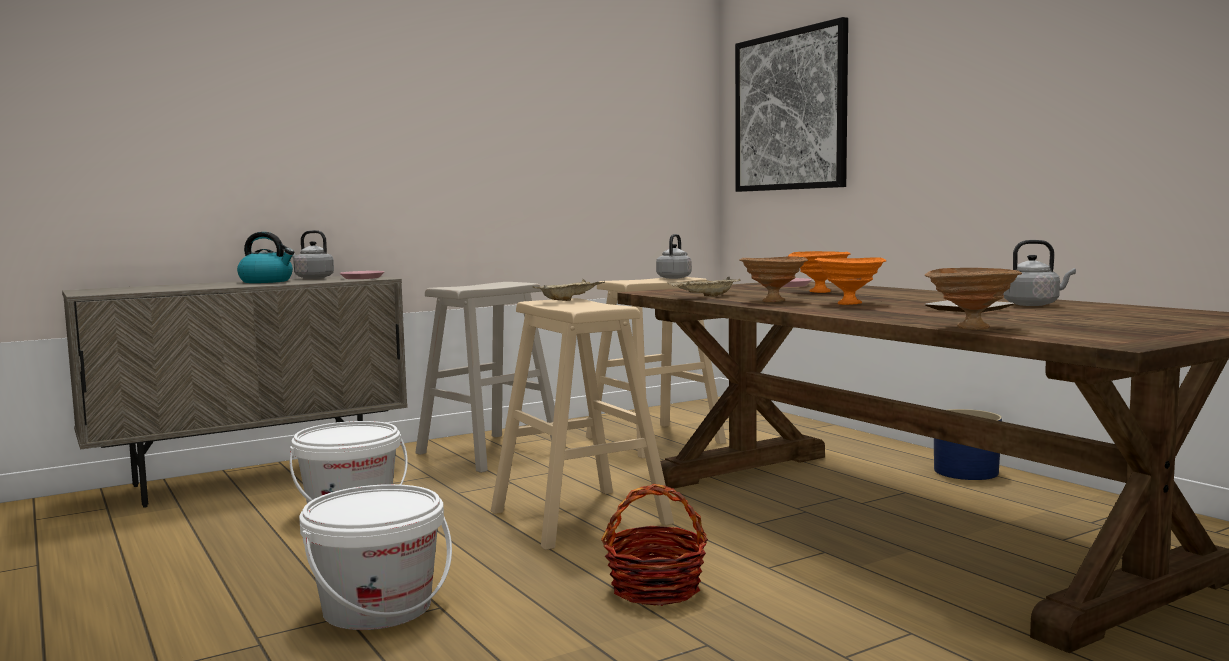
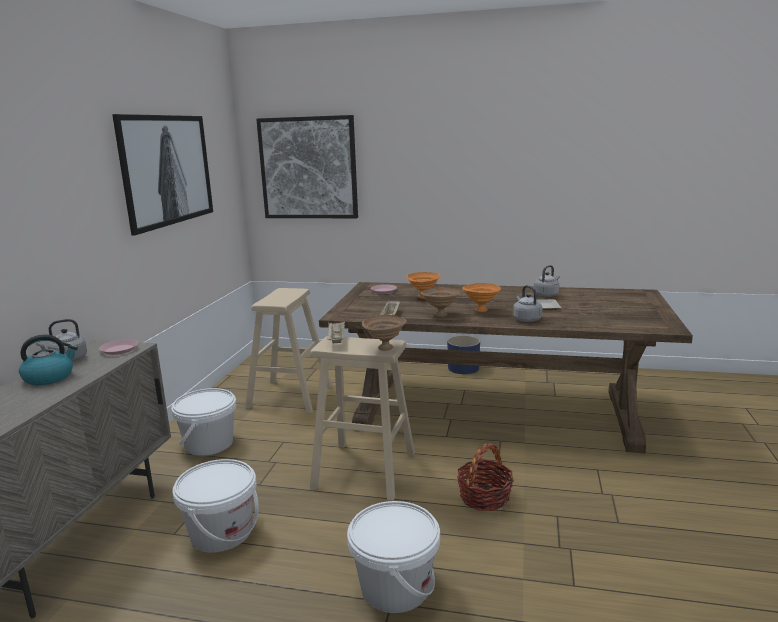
camera: 45 degrees left, 10 degrees up
beige stool [415,282,555,473] -> white bucket [171,388,237,456]
grey kettle [656,234,692,279] -> grey kettle moved to [513,285,542,322]
brown bowl [925,268,1022,330] -> brown bowl moved to [362,315,407,351]
none -> picture [112,114,213,235]

